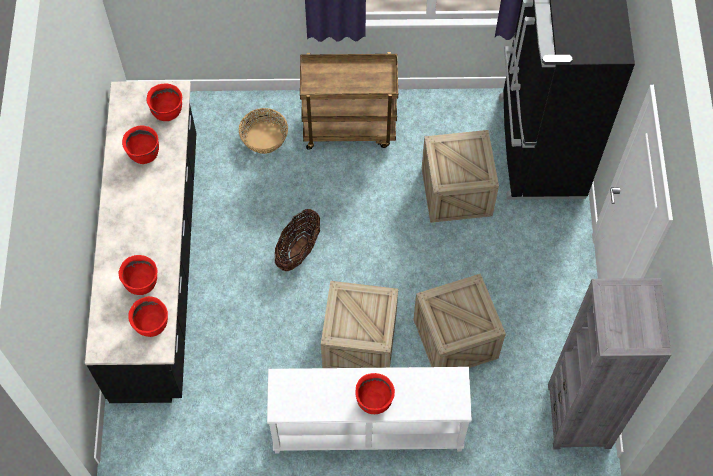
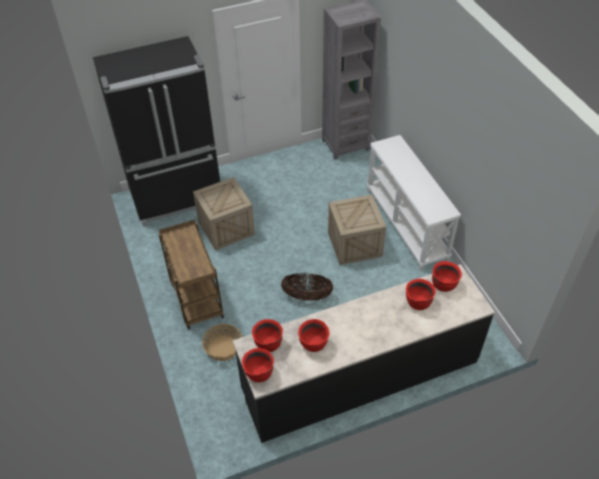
camera: 110 degrees left, 15 degrees down
red cooking pot [355,373,395,414] -> red cooking pot moved to [242,348,274,383]
crate [413,273,506,368] -> none

